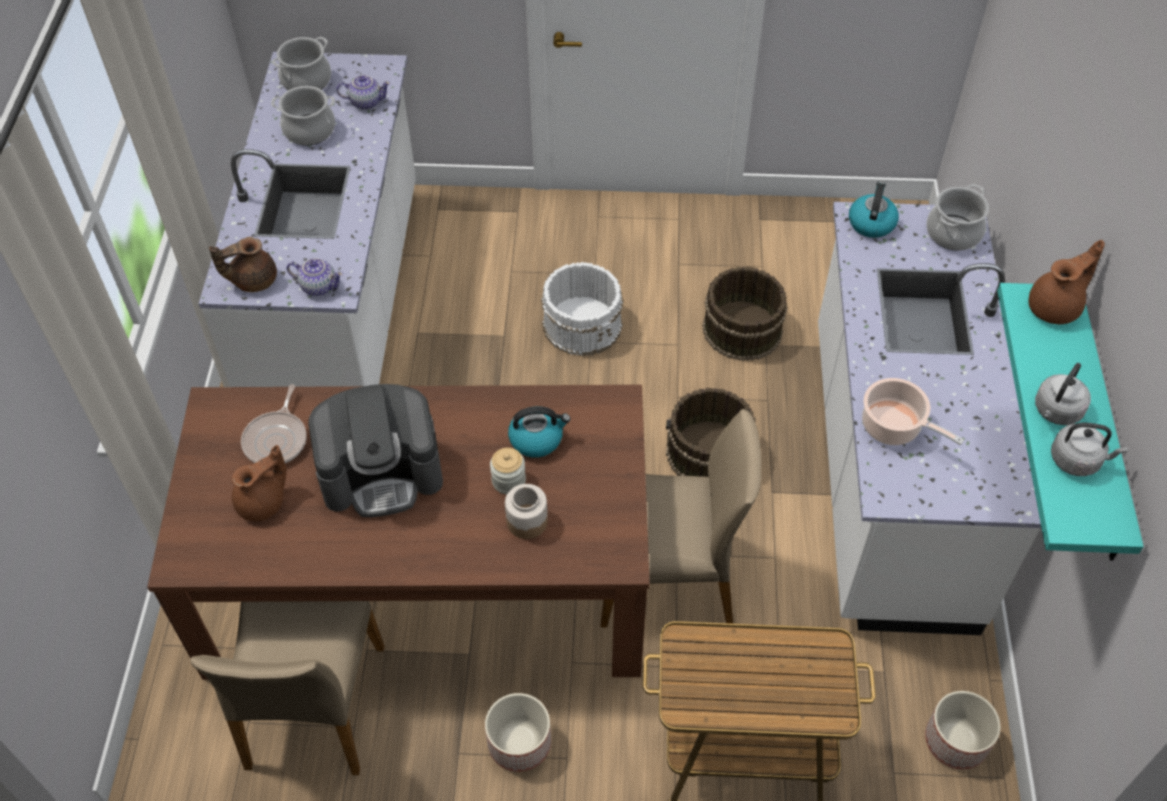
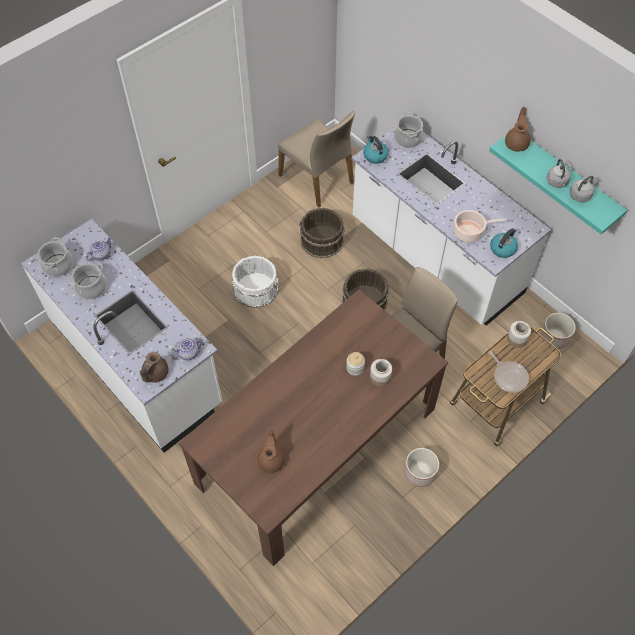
camera: 45 degrees left, 5 degrees up
beige chair [190,601,384,775] -> beige chair moved to [278,110,355,208]
frying pan [241,384,306,463] -> frying pan moved to [488,351,529,393]
coffee machine [308,384,443,517] -> none
kettle [508,406,570,458] -> kettle moved to [490,228,518,258]
none -> jar [507,321,531,348]

